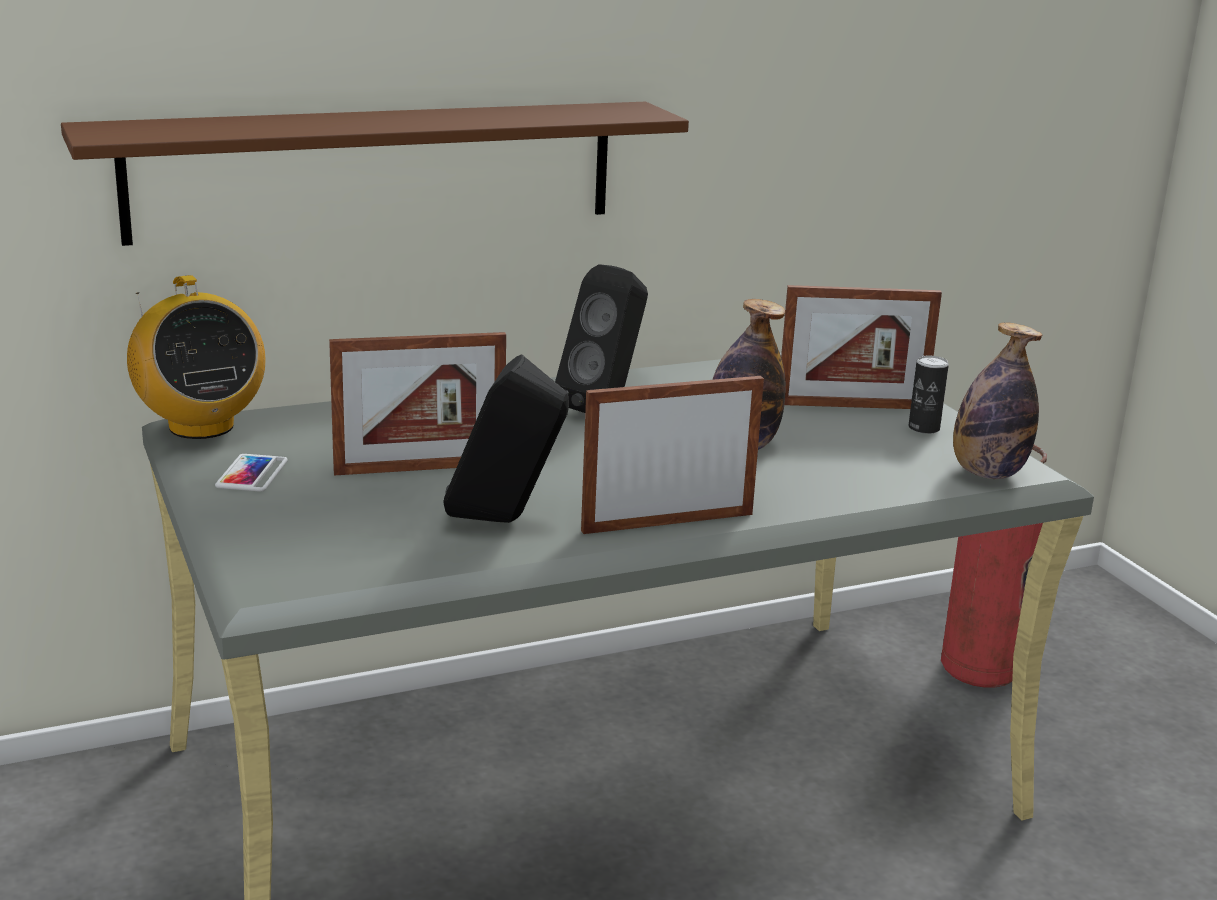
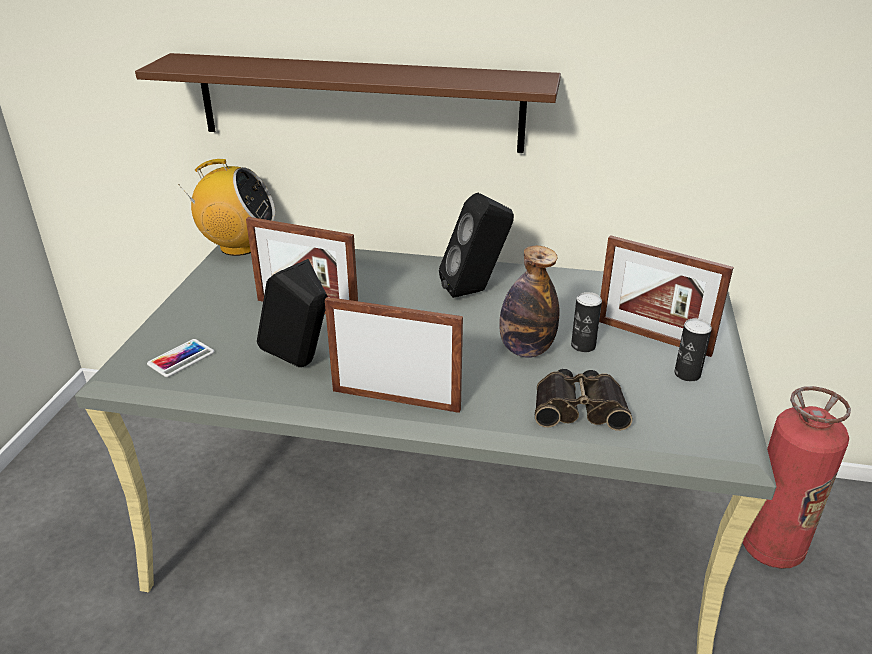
camera: 35 degrees right, 10 degrees up
radio [127,275,266,439] -> radio turned 90 degrees counterclockwise [178,159,275,256]
phone [215,454,288,492] -> phone moved to [147,339,214,377]
bottle [953,322,1042,479] -> none
none -> binoculars [535,369,633,431]
none -> can [571,292,602,352]

